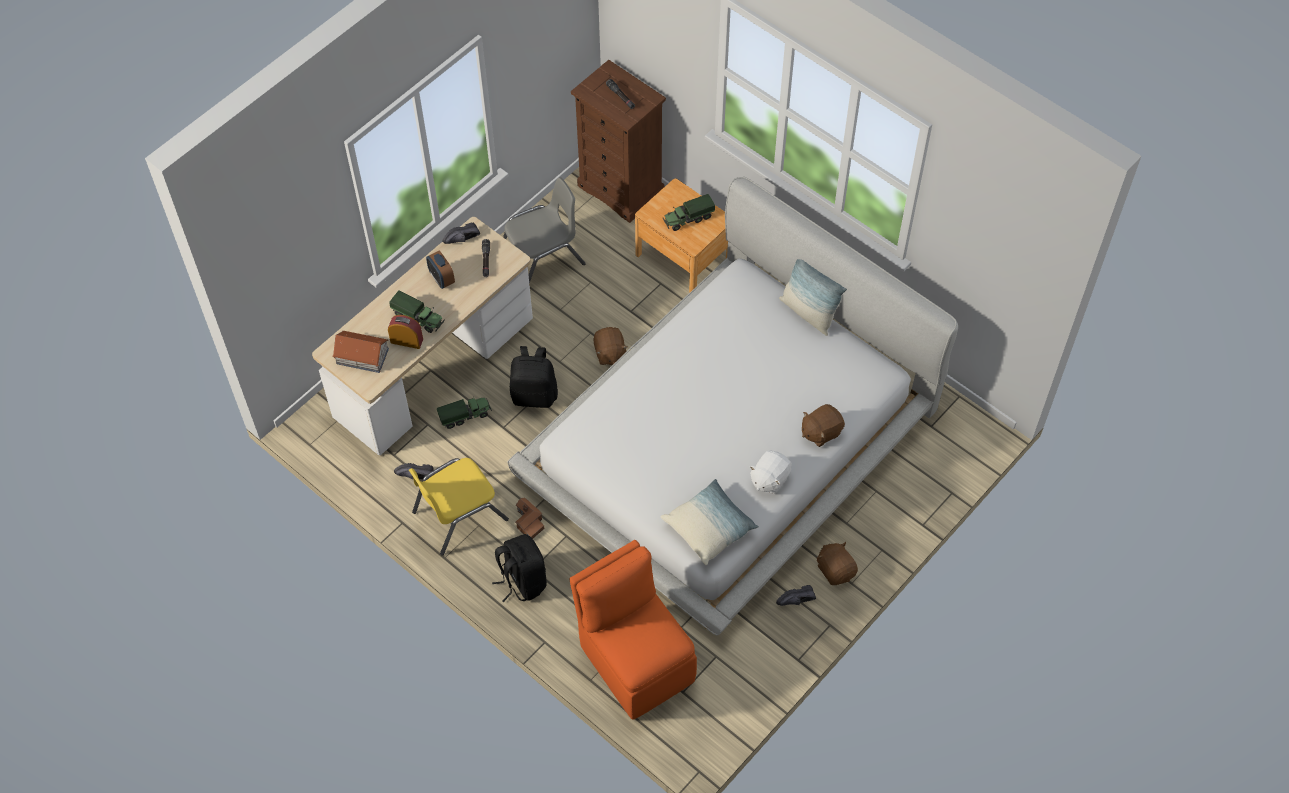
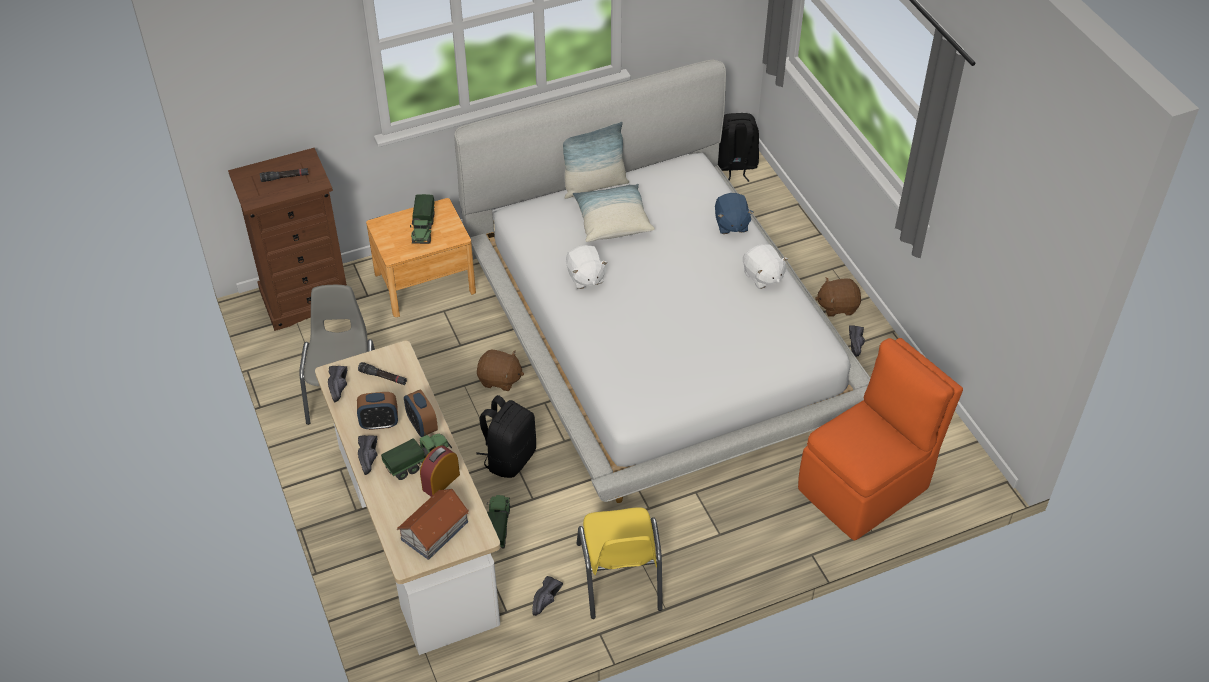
camera: 65 degrees left, 10 degrees down
black backpack [492,534,547,602] -> black backpack moved to [718,113,759,182]
toy house [515,497,544,539] -> none
orange chair [569,540,697,720] -> orange chair turned 150 degrees clockwise [798,338,963,540]
pillow [660,479,759,565] -> pillow moved to [573,184,655,242]
brown plush toy [802,404,845,447] -> blue plush toy [715,193,754,234]
none -> black shoe [358,435,378,475]
none -> alarm clock [404,389,438,437]
none -> white plush toy [566,245,608,289]

